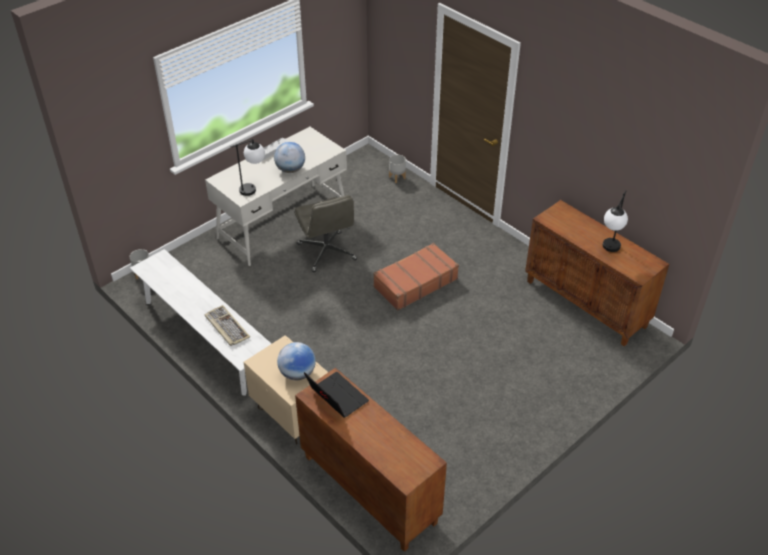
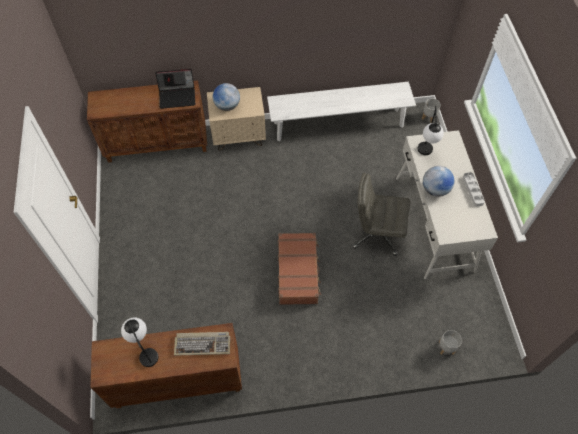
camera: 125 degrees right, 15 degrees up
keyboard [205,305,250,346] -> keyboard moved to [174,332,230,356]

